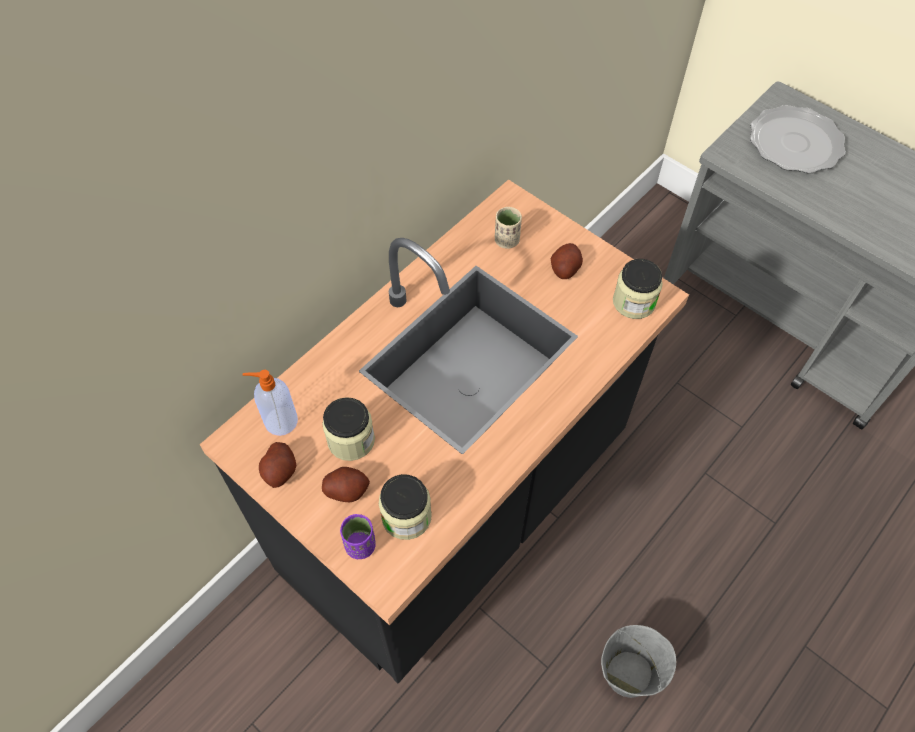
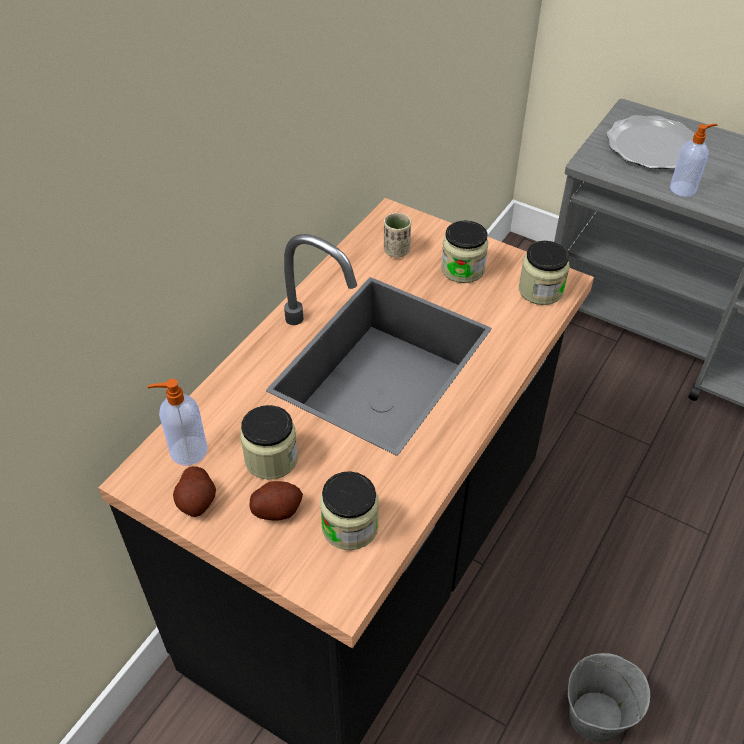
camera: 10 degrees left, 10 degrees down
purple cup [340,514,376,559] -> none
potato [551,243,583,279] -> jar [441,221,488,283]
none -> soap dispenser [670,124,718,197]

